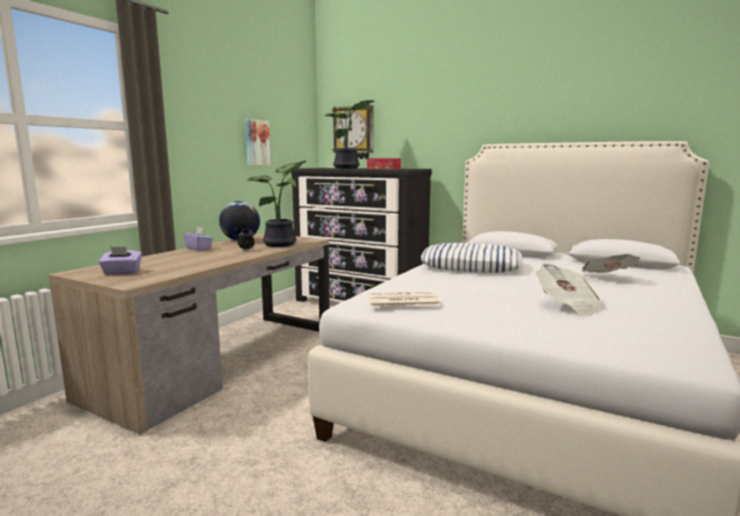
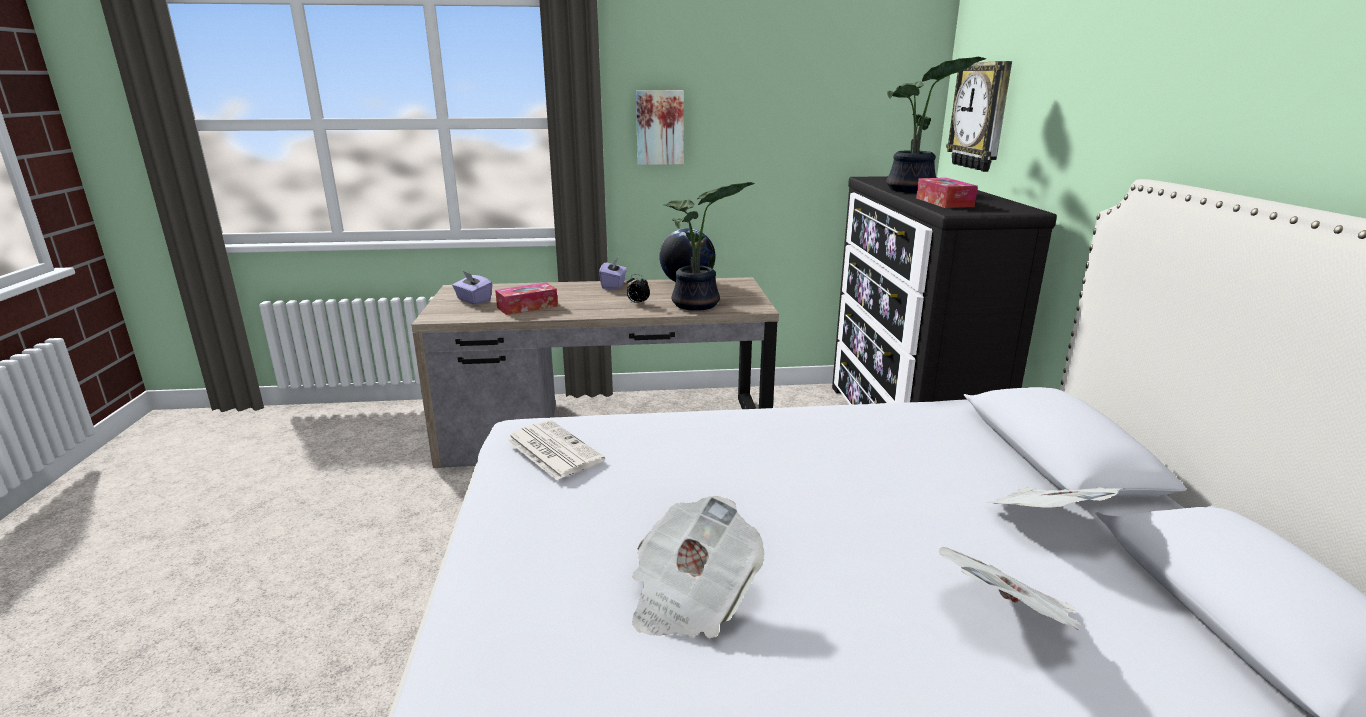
camera: 55 degrees right, 10 degrees up
picture [245,119,271,165] -> picture moved to [636,90,684,165]
pillow [421,243,523,273] -> none
none -> tissue box [495,282,558,315]
none -> newspaper [985,487,1126,508]

